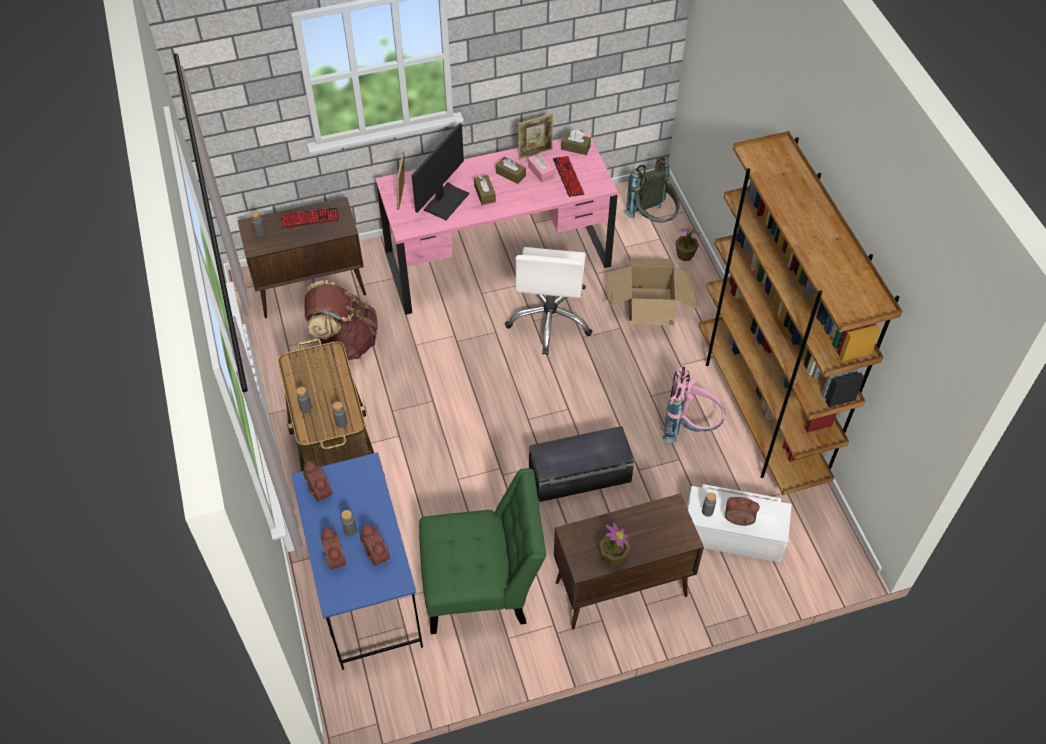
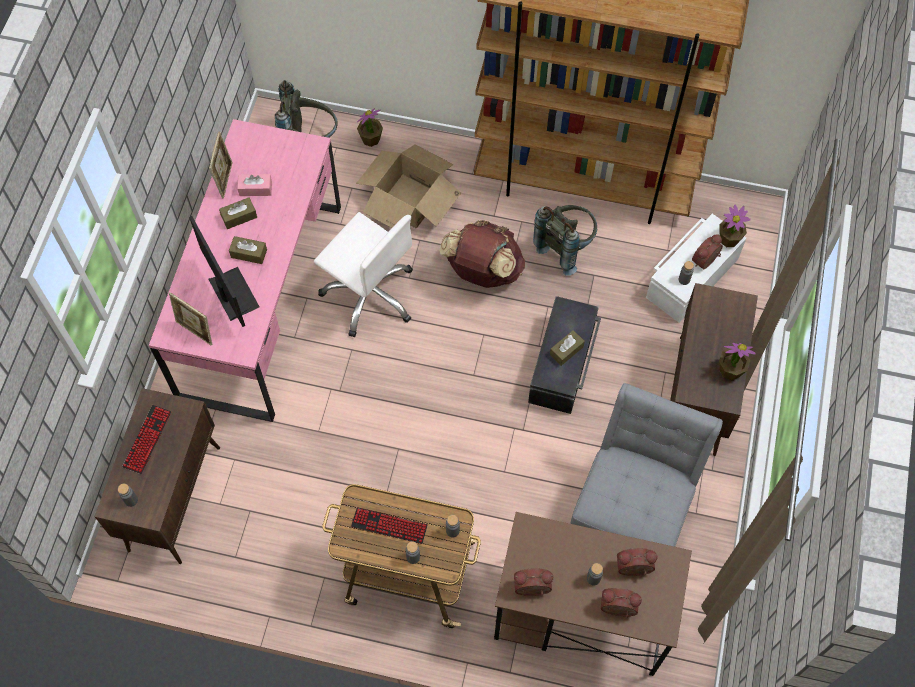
camera: 60 degrees left, 10 degrees up
blue desk [291,452,423,670] -> brown desk [494,512,692,676]
brown backpack [304,280,378,360] -> brown backpack moved to [439,220,525,288]
green chair [419,468,546,634] -> grey chair [571,383,723,547]
keyboard [553,156,585,197] -> keyboard moved to [351,507,428,544]
brown tissue box [561,130,591,155] -> brown tissue box moved to [550,330,585,366]
pink backpack [663,366,725,443] -> grey backpack [533,205,597,276]
none -> potted plant [719,204,750,247]

